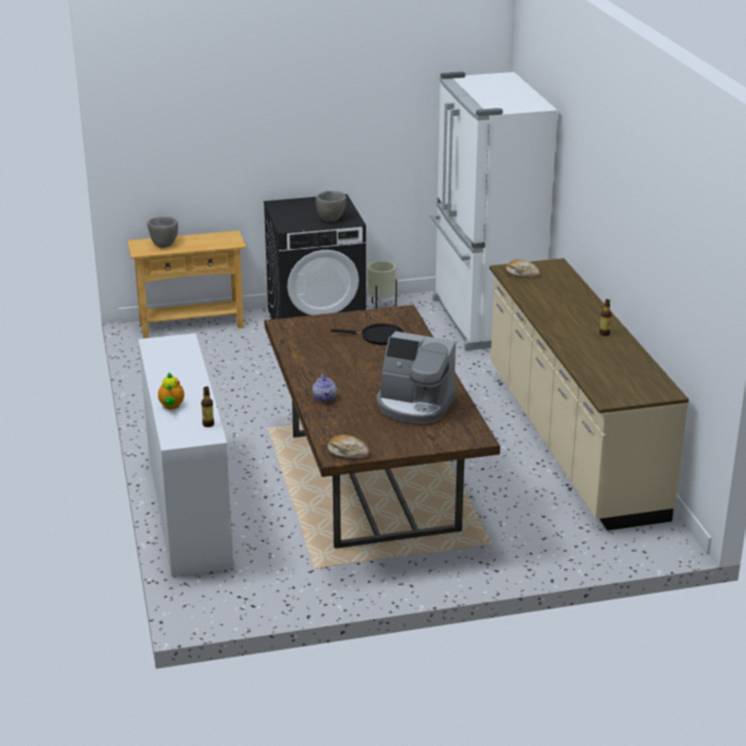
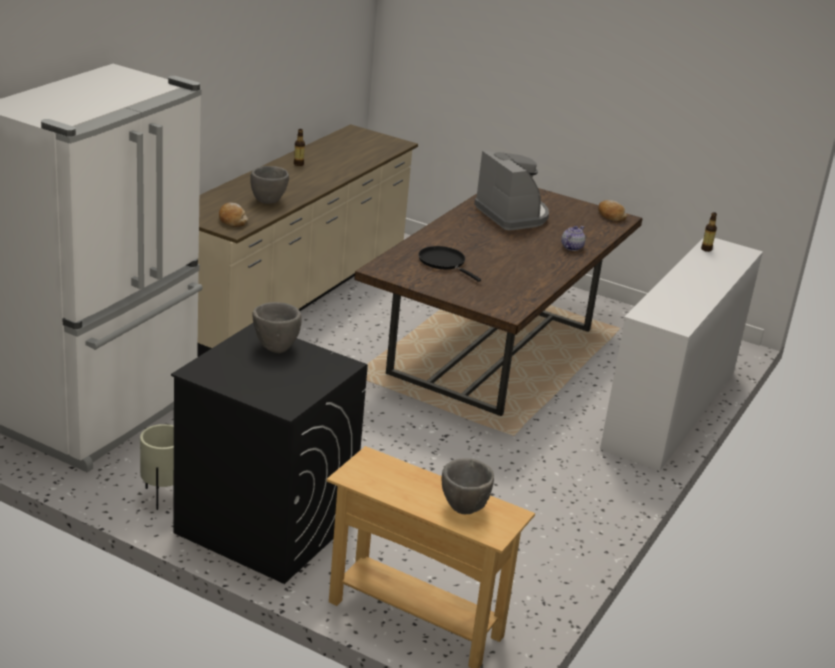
camera: 140 degrees left, 0 degrees up
teapot [158,373,184,409] -> none
none -> grey bowl [250,166,289,204]

